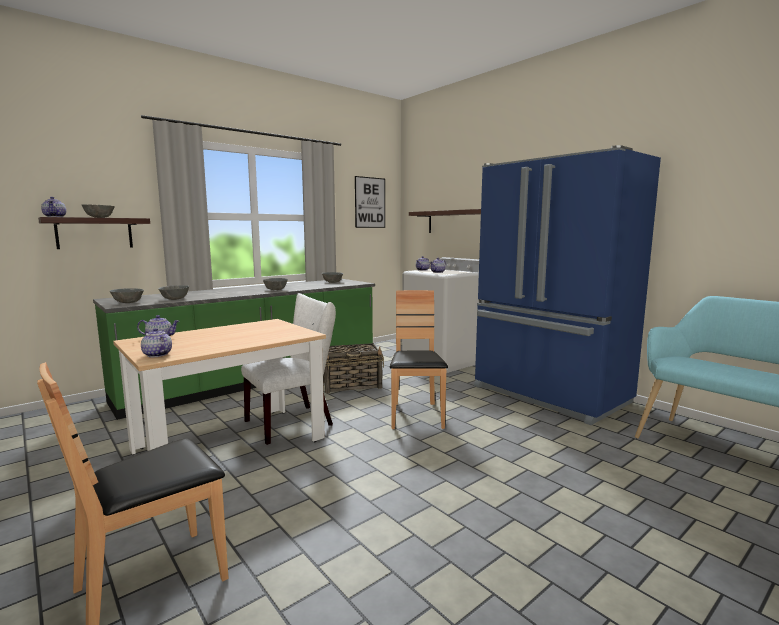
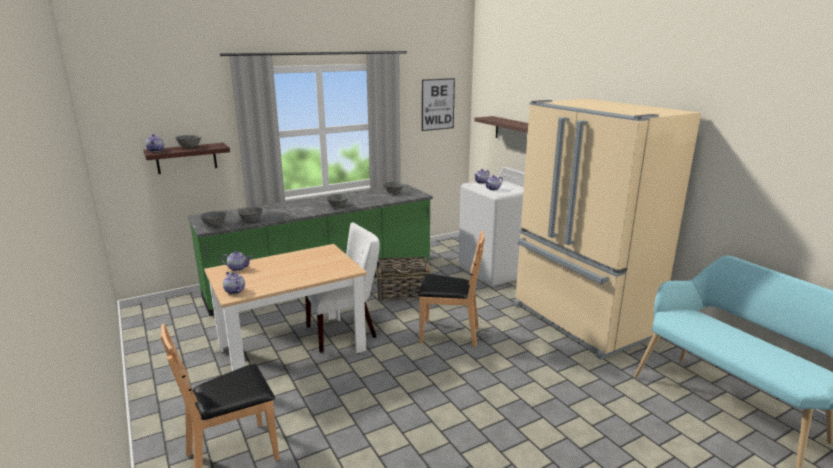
camera: 10 degrees right, 10 degrees up
brown chair [390,290,448,429] -> brown chair turned 90 degrees clockwise [418,230,485,347]
blue fridge [474,145,661,425] -> beige fridge [514,99,701,360]

